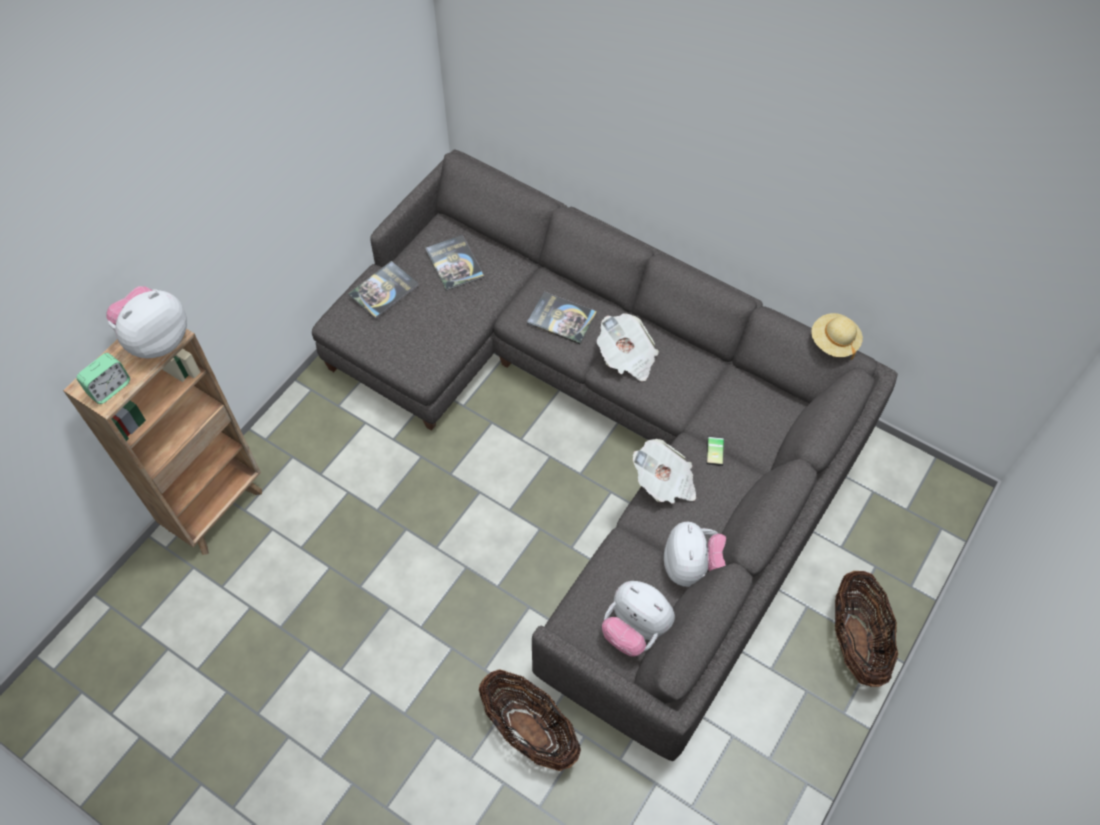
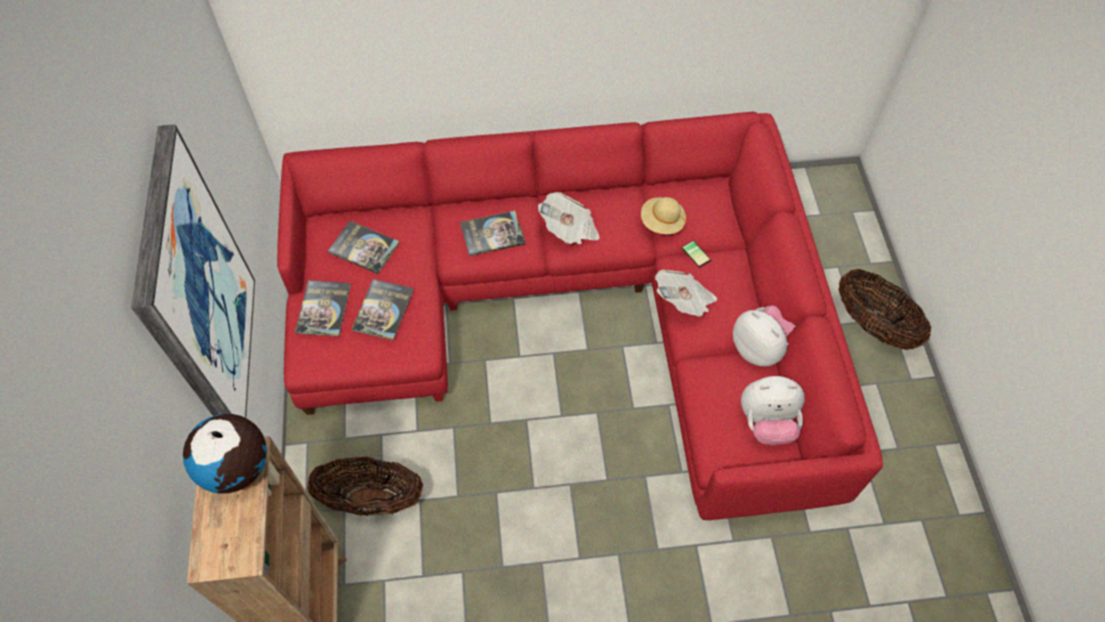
camera: 40 degrees left, 0 degrees up
alarm clock [77,353,130,404] -> none
plush toy [106,286,187,359] -> globe [183,414,267,494]
grey sofa [312,149,898,761] -> red sofa [277,111,883,520]
basket [479,669,581,771] -> basket moved to [307,456,423,516]
beige hat [811,313,863,360] -> beige hat moved to [641,197,686,234]
none -> picture [131,124,255,418]
none -> book [352,279,413,340]

